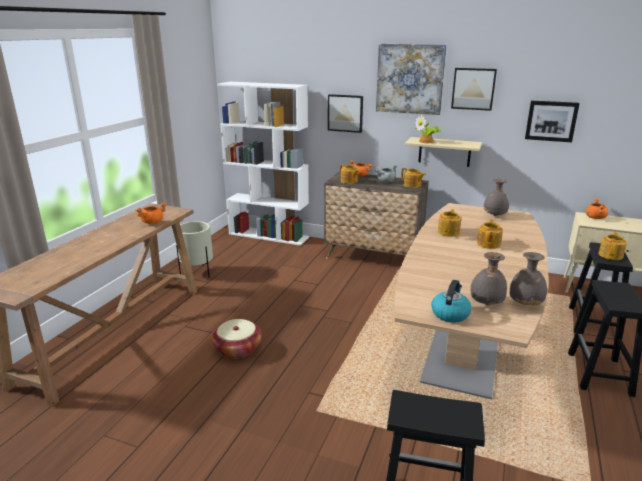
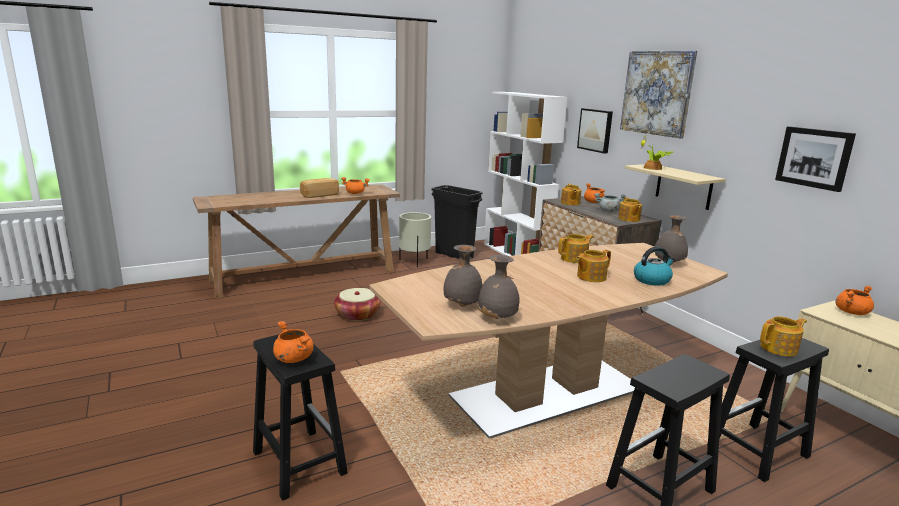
camera: 40 degrees right, 5 degrees down
kettle [431,280,472,323] -> kettle moved to [634,247,675,286]
picture [451,68,497,111] -> none
none -> orange cooking pot [273,321,314,363]
none -> bread [300,178,339,198]
none -> black trash can [432,185,483,259]

